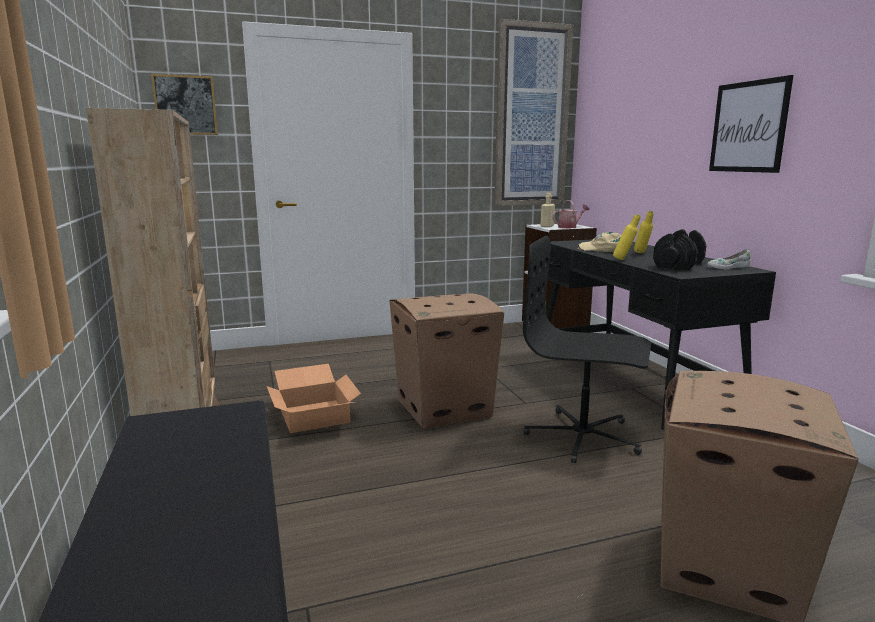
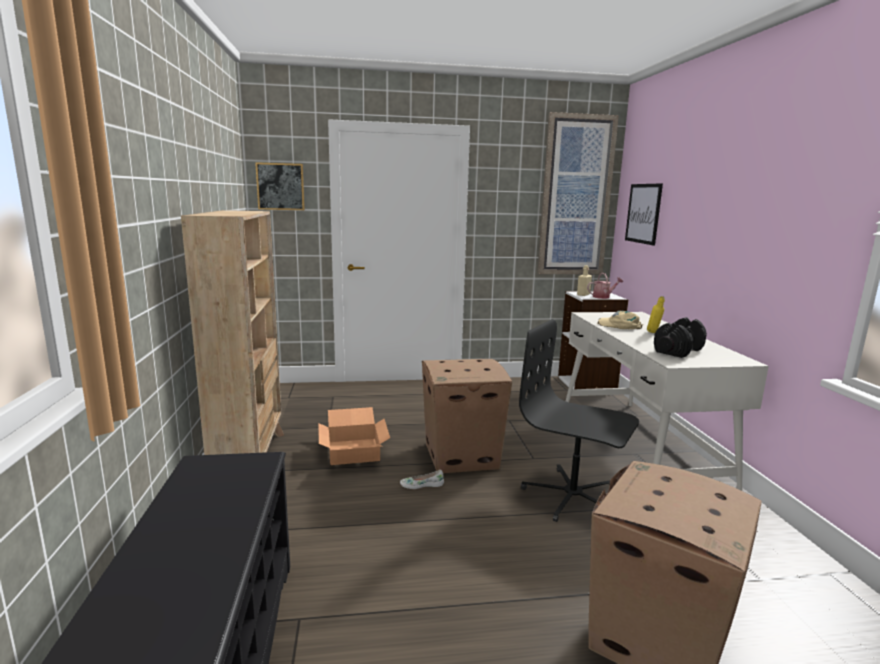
camera: 10 degrees right, 0 degrees up
black desk [546,239,776,430] -> white desk [566,312,769,491]
yellow bottle [613,214,641,260] -> none
white shoe [707,249,751,269] -> white shoe moved to [400,470,444,489]
picture [709,75,793,173] -> picture moved to [625,183,663,246]

